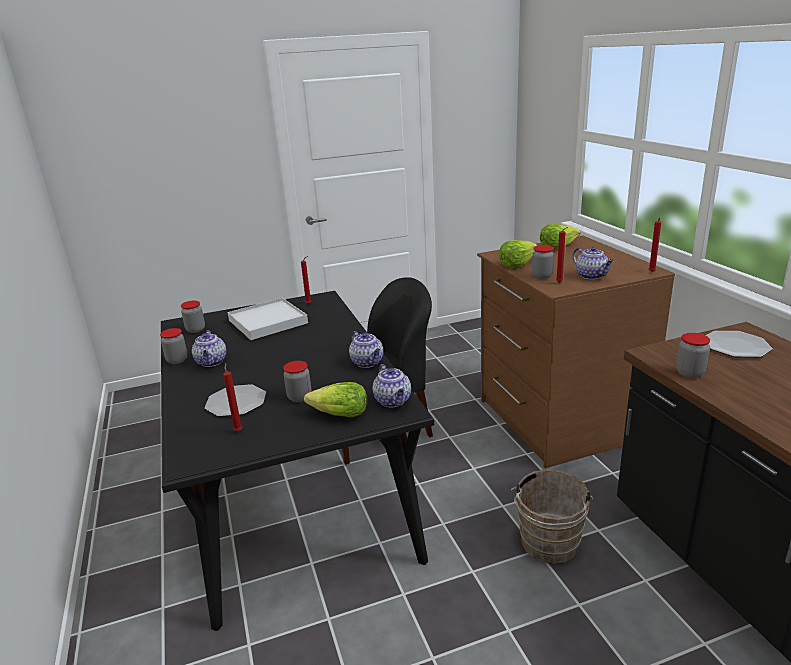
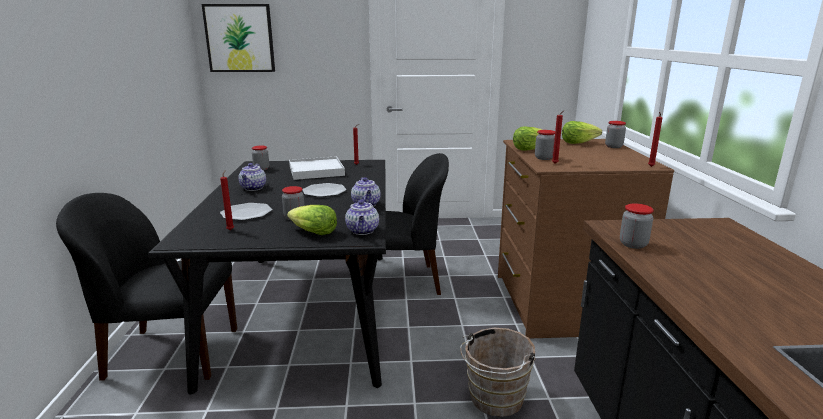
camera: 15 degrees right, 5 degrees down
jar [160,328,188,364] -> jar moved to [605,121,626,148]
teapot [573,247,614,279] -> none
plate [706,331,772,357] -> plate moved to [302,183,347,197]
none -> black chair [56,193,237,380]
none -> picture [202,4,275,72]

